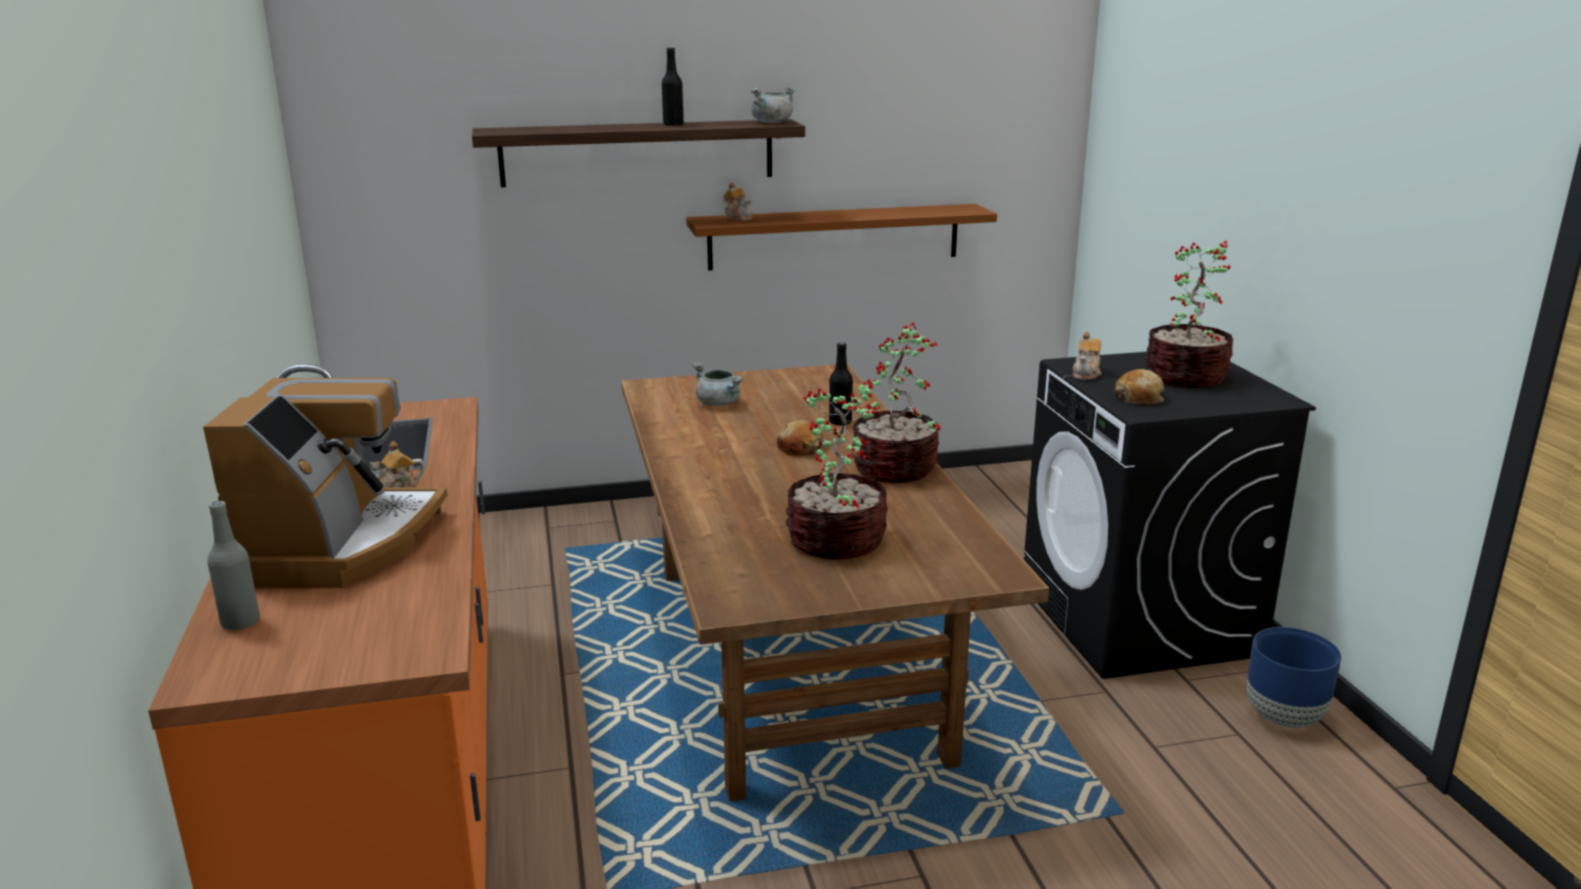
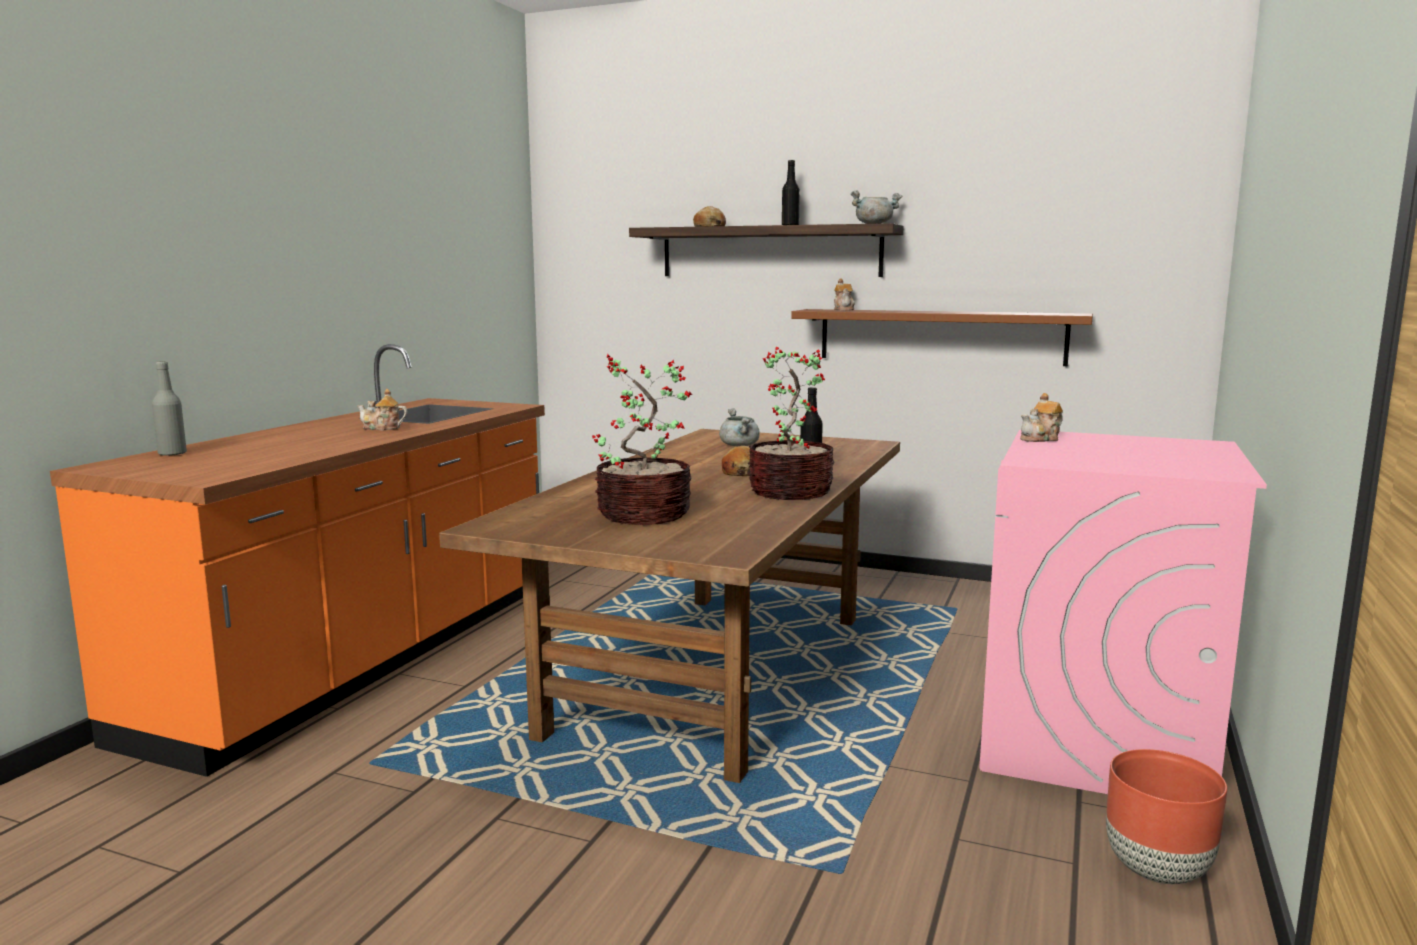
camera: 35 degrees right, 10 degrees down
coffee machine [203,378,447,588] -> none
black washing machine [1024,352,1316,679] -> pink washing machine [979,430,1267,794]
bread [1113,369,1164,405] -> bread moved to [693,206,726,227]
potted plant [1145,241,1233,388] -> none
blue planter [1247,627,1341,728] -> brown planter [1106,749,1227,884]

